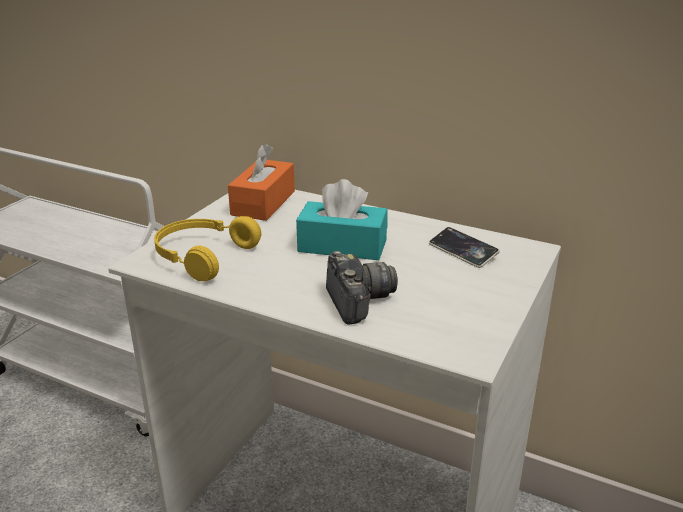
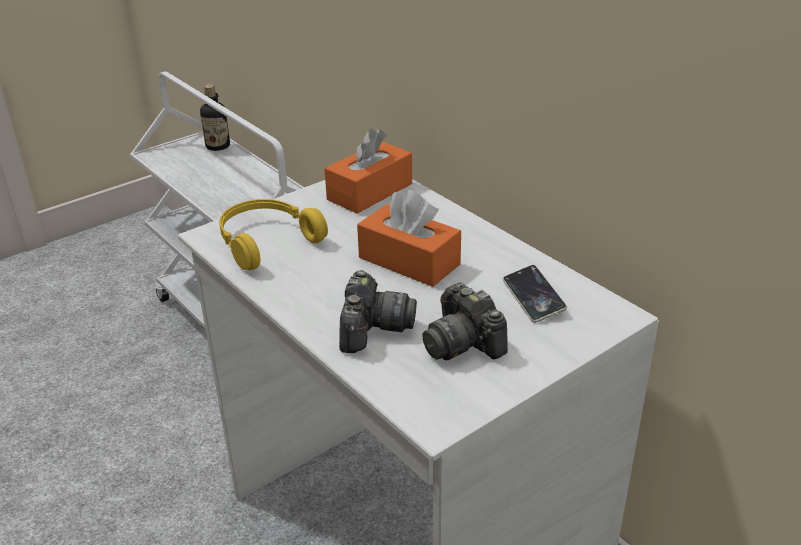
camera: 25 degrees right, 5 degrees up
turquoise tissue box [296,179,388,260] -> orange tissue box [357,190,461,287]
none -> bottle [200,84,230,151]
none -> camera [422,283,508,360]

